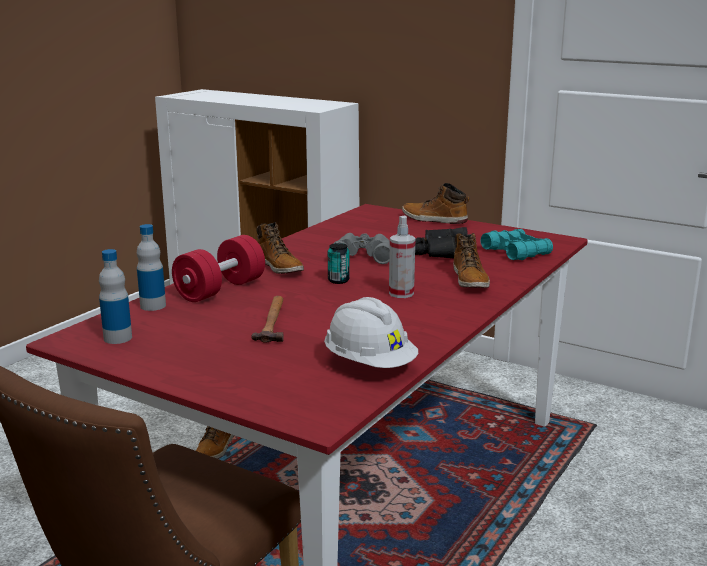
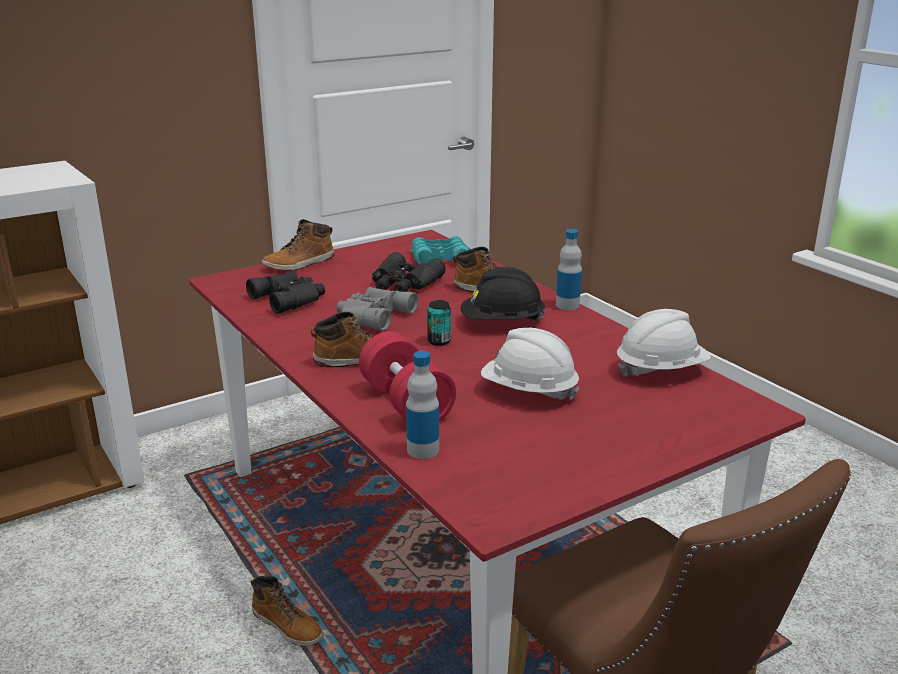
camera: 65 degrees left, 5 degrees up
bottle [99,249,132,344] -> bottle moved to [556,229,582,310]
hammer [251,296,284,343] -> white hard hat [481,328,580,401]
spray bottle [389,216,416,298] -> black hard hat [461,267,545,321]
none -> black binoculars [246,272,325,314]

